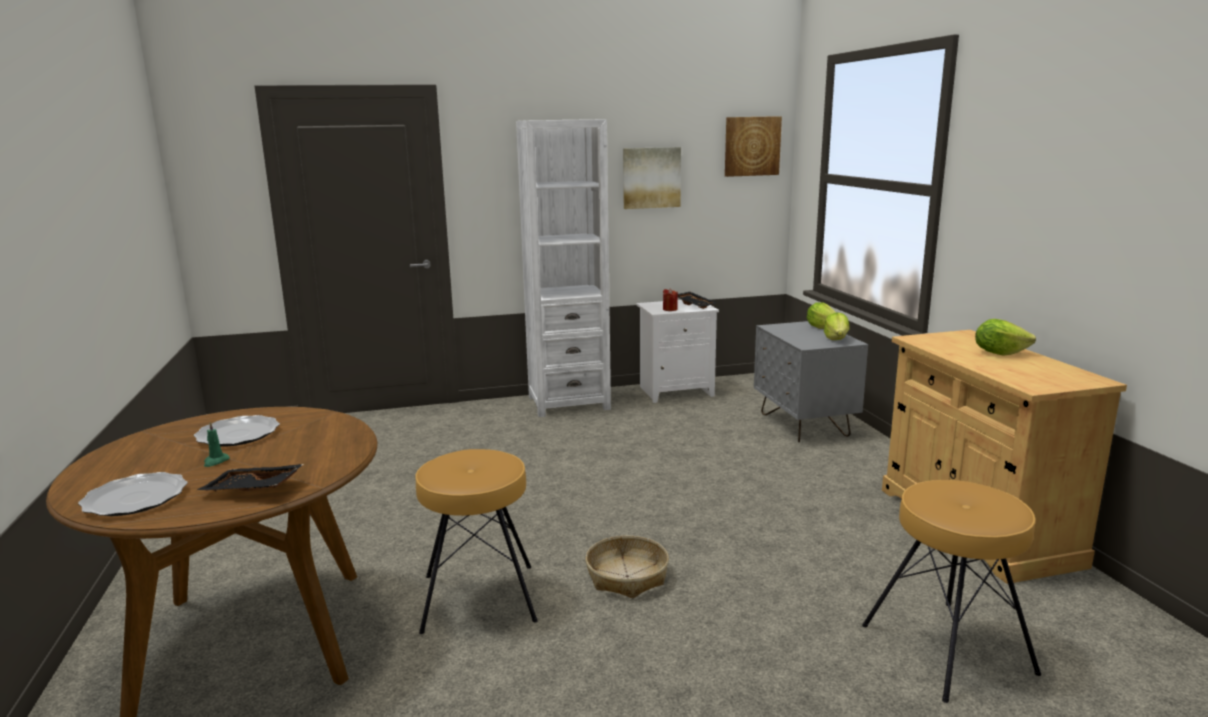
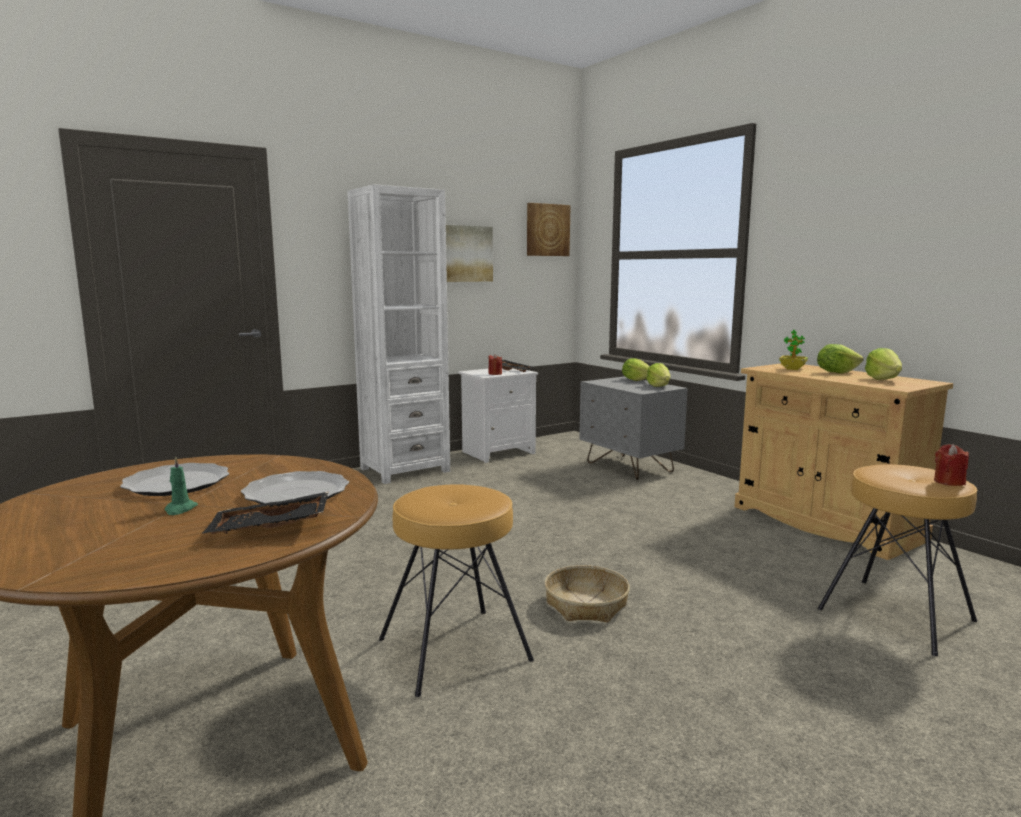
camera: 20 degrees left, 5 degrees down
plate [78,472,188,516] -> plate moved to [241,471,349,504]
none -> potted plant [779,330,808,370]
none -> lettuce [865,348,902,380]
none -> red candle [934,444,969,486]

